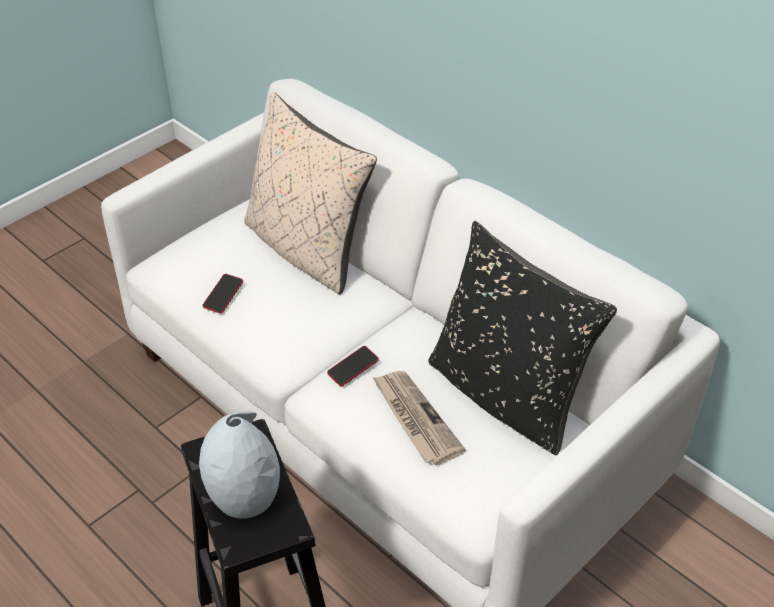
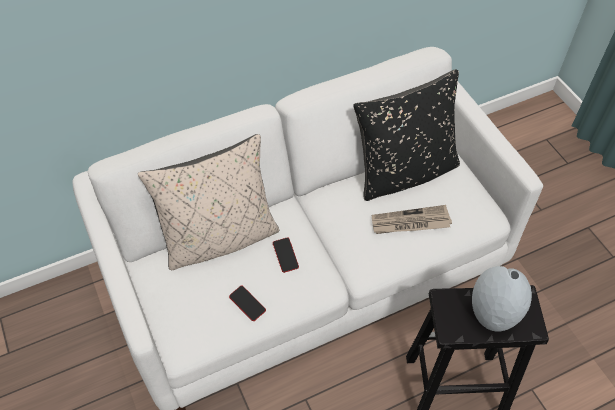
camera: 70 degrees left, 10 degrees up
phone [327,346,379,386] -> phone moved to [273,237,299,273]

